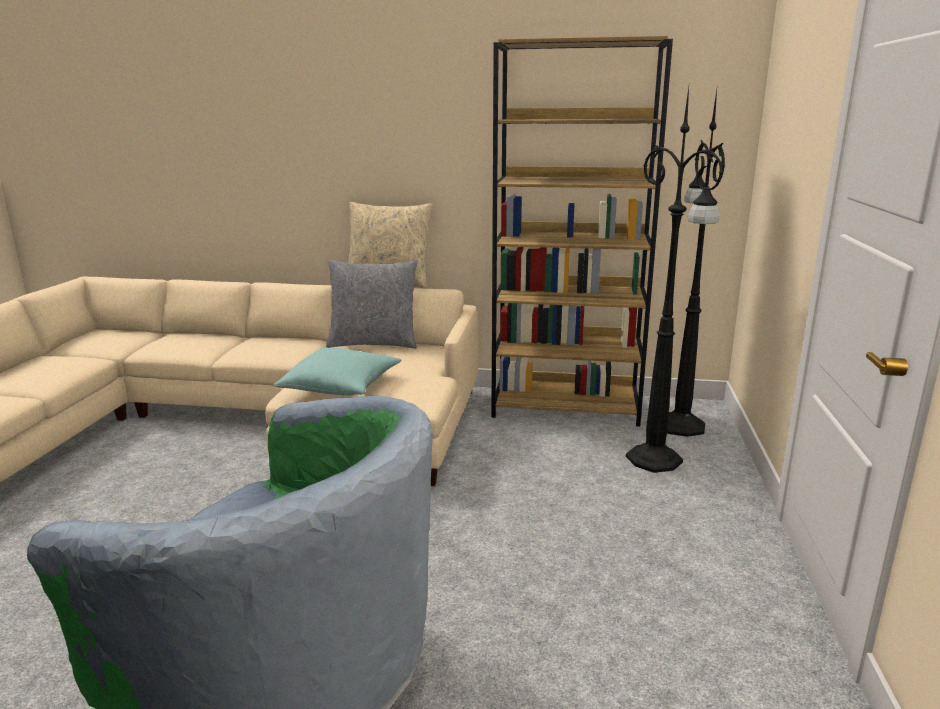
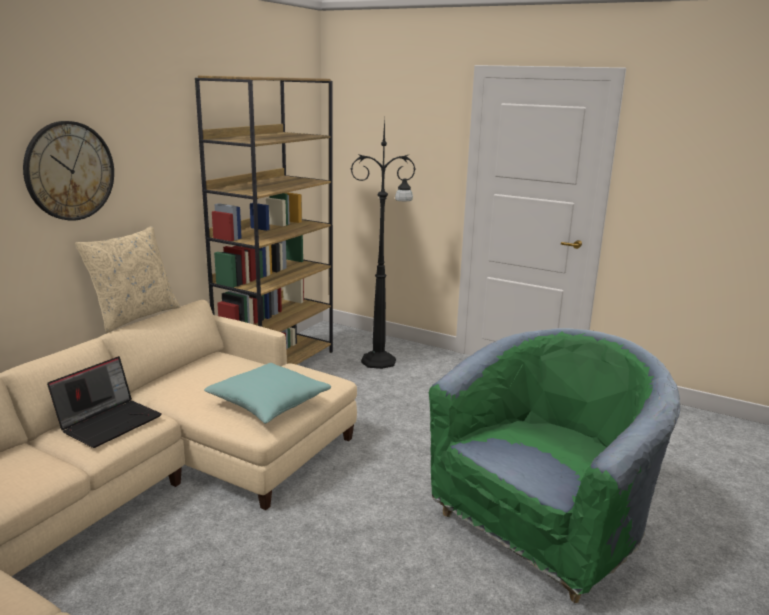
camera: 70 degrees left, 0 degrees up
grey pillow [326,260,418,349] -> none
black floor lamp [667,90,725,437] -> none
none -> wall clock [23,121,114,221]
none -> laptop [47,356,161,448]

